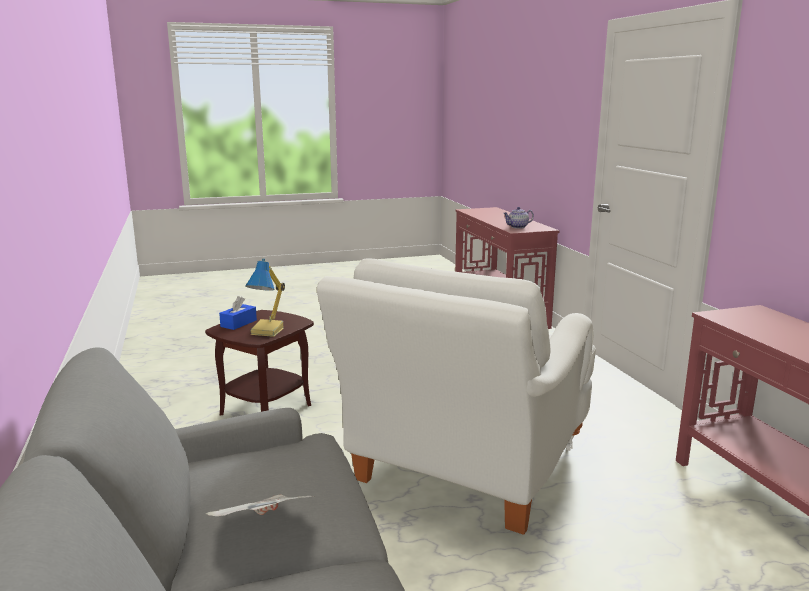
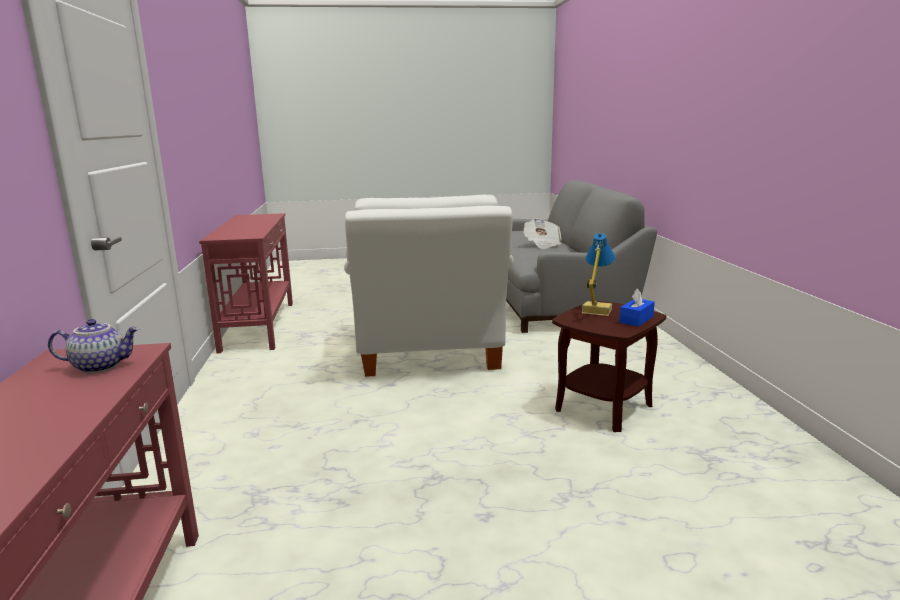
camera: 170 degrees left, 0 degrees up
white armchair [317,258,596,535] -> white armchair turned 135 degrees clockwise [344,195,514,377]

